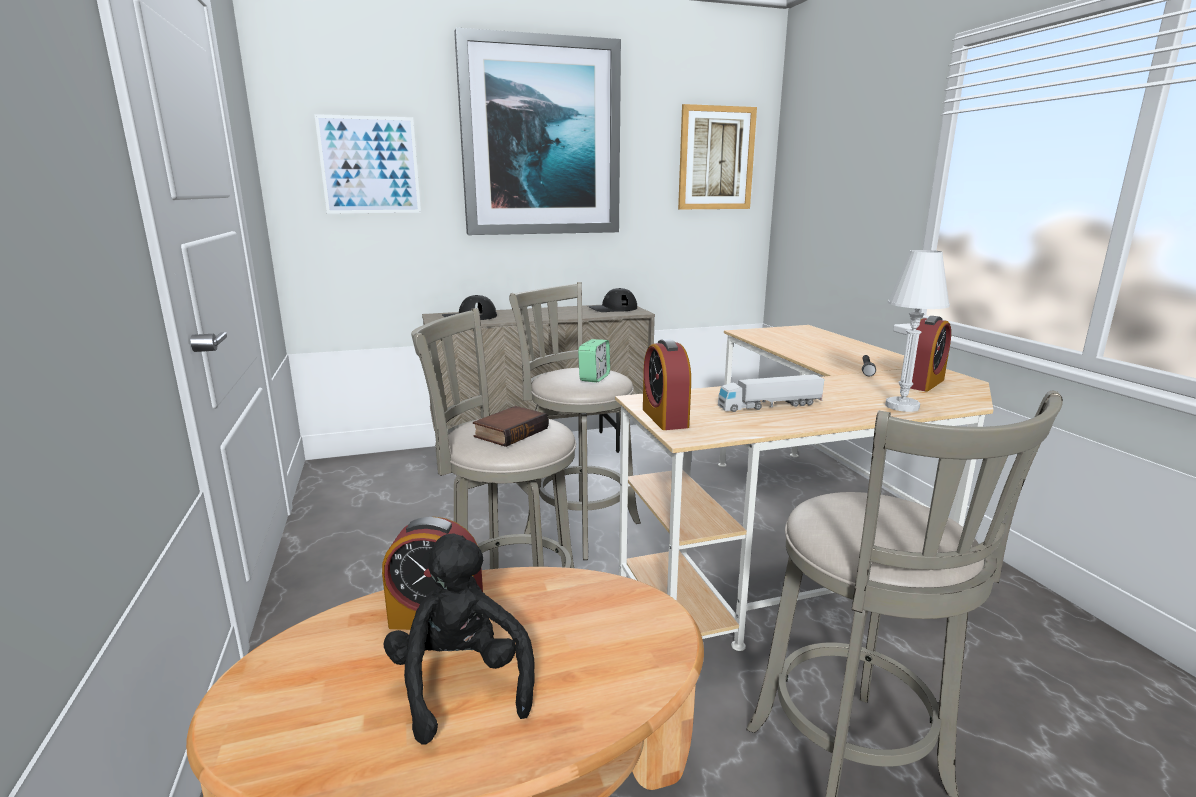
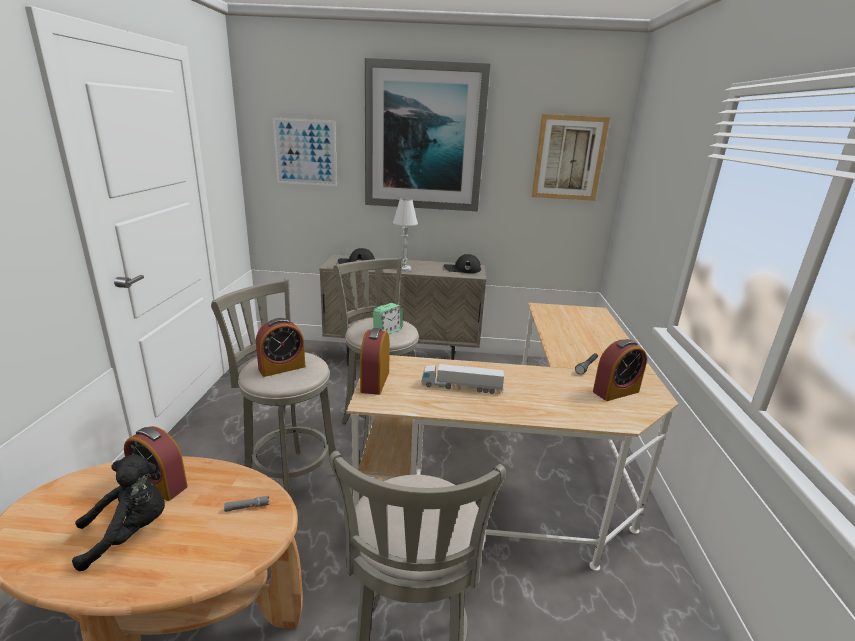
camera: 20 degrees right, 5 degrees up
black plush toy [384,533,535,745] -> black plush toy turned 60 degrees clockwise [72,454,165,571]
book [473,406,549,447] -> alarm clock [256,318,305,377]
white table lamp [885,250,950,412] -> white table lamp moved to [393,199,418,272]
none -> grey flashlight [224,496,270,512]

